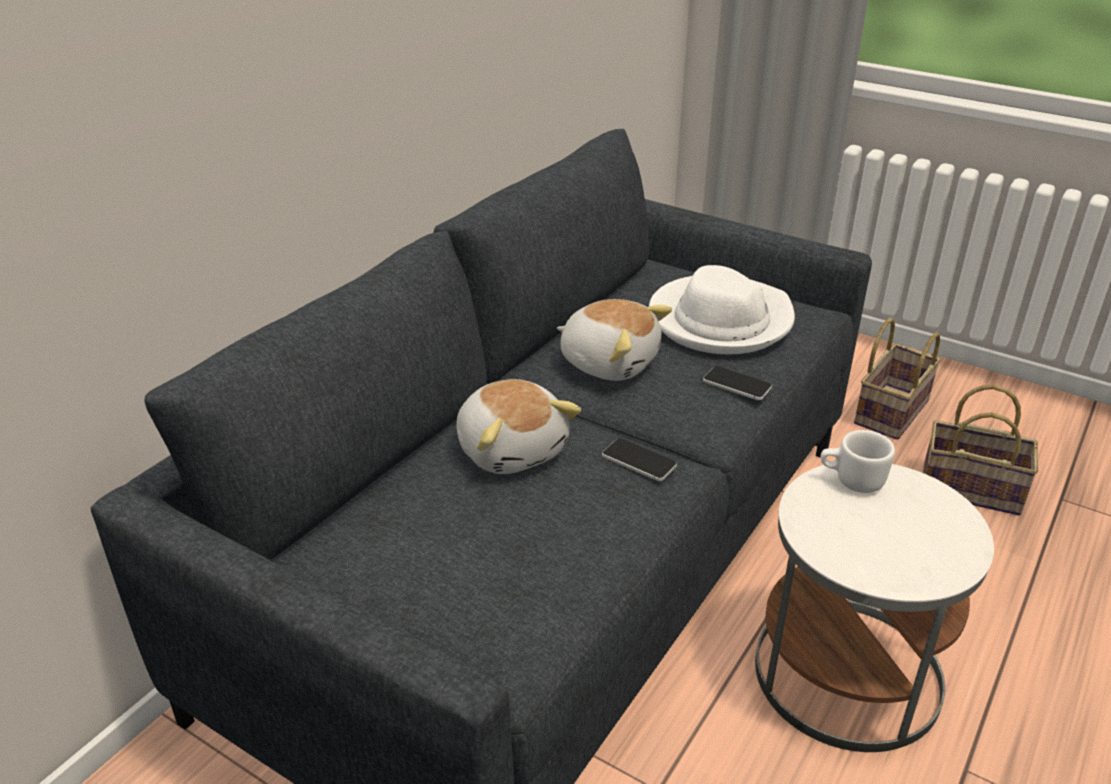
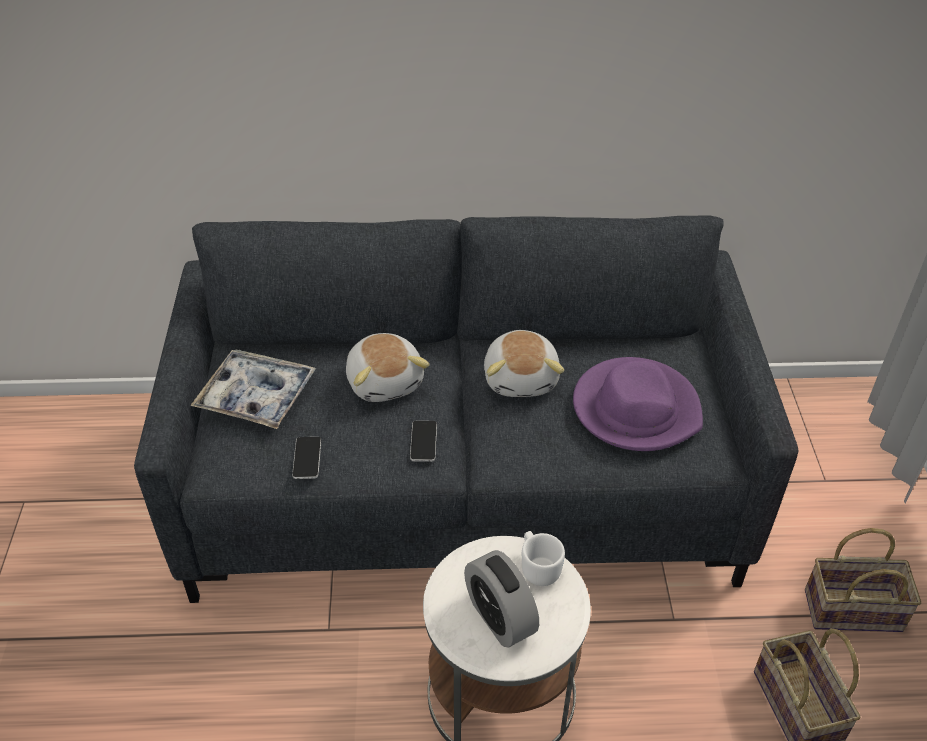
camera: 55 degrees right, 10 degrees up
plush toy [456,379,581,474] -> plush toy turned 45 degrees counterclockwise [346,333,430,402]
white hat [649,265,795,354] -> purple hat [573,357,703,451]
phone [703,366,772,400] -> phone moved to [292,437,321,479]
none -> tray [190,349,316,429]
none -> alarm clock [464,550,539,647]

